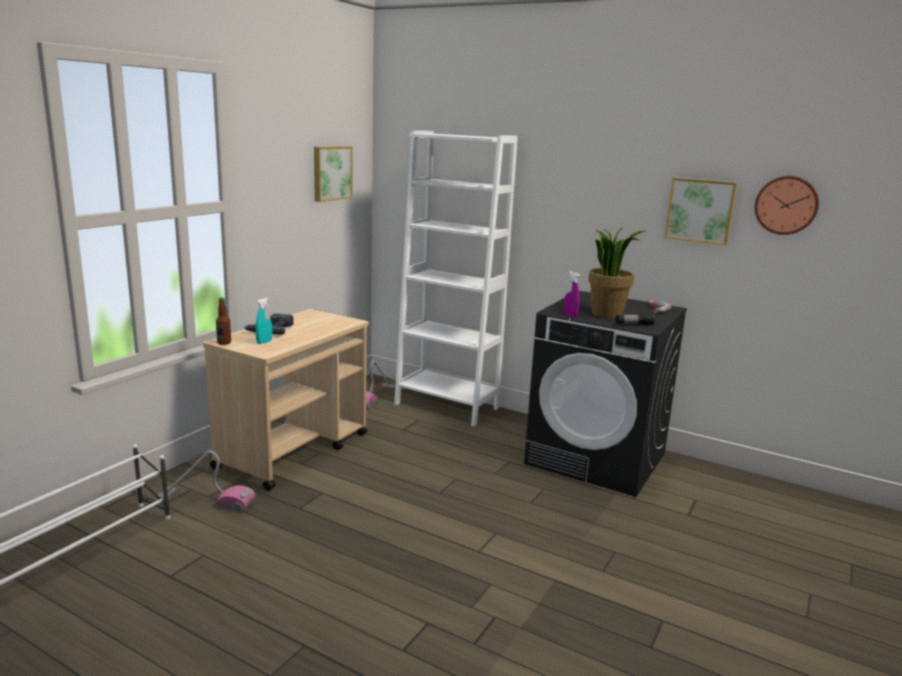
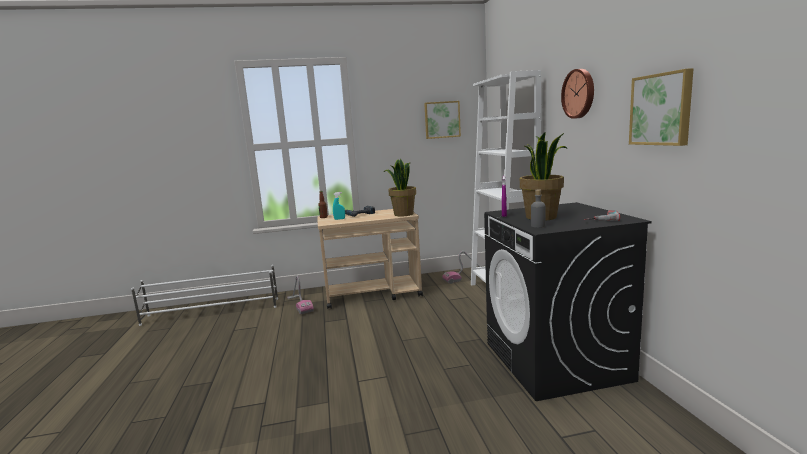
camera: 50 degrees right, 5 degrees down
flashlight [616,313,655,325] -> grey bottle [531,190,546,228]
wall clock [755,176,819,235] -> wall clock moved to [561,69,594,119]
none -> potted plant [384,159,416,217]

